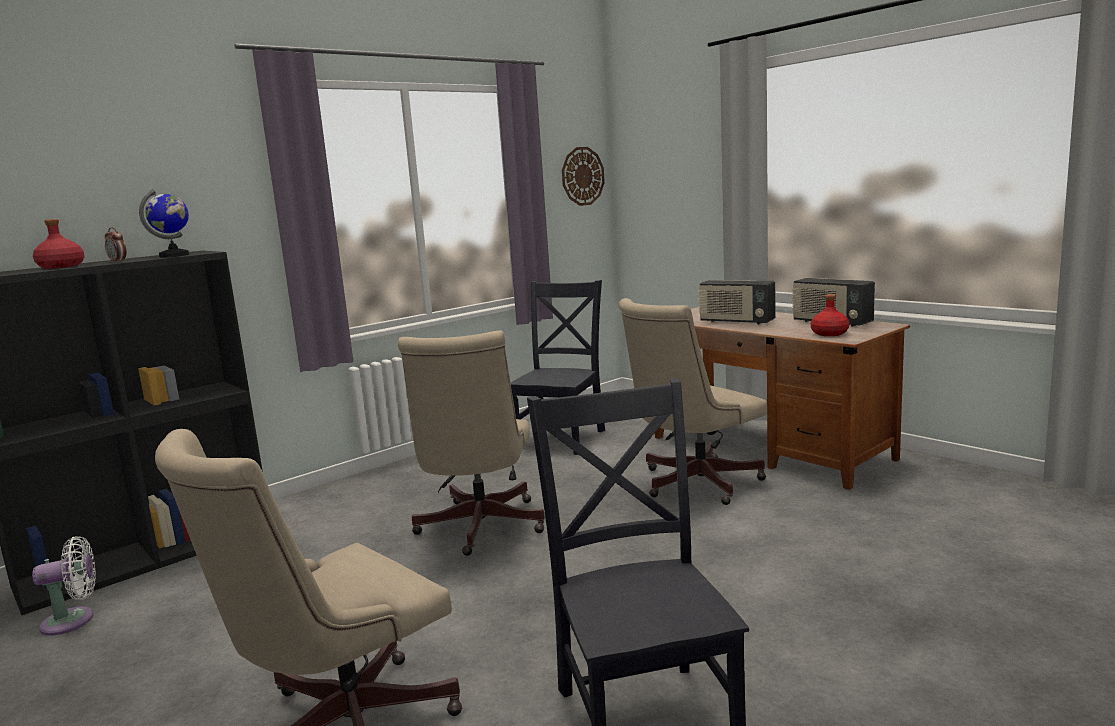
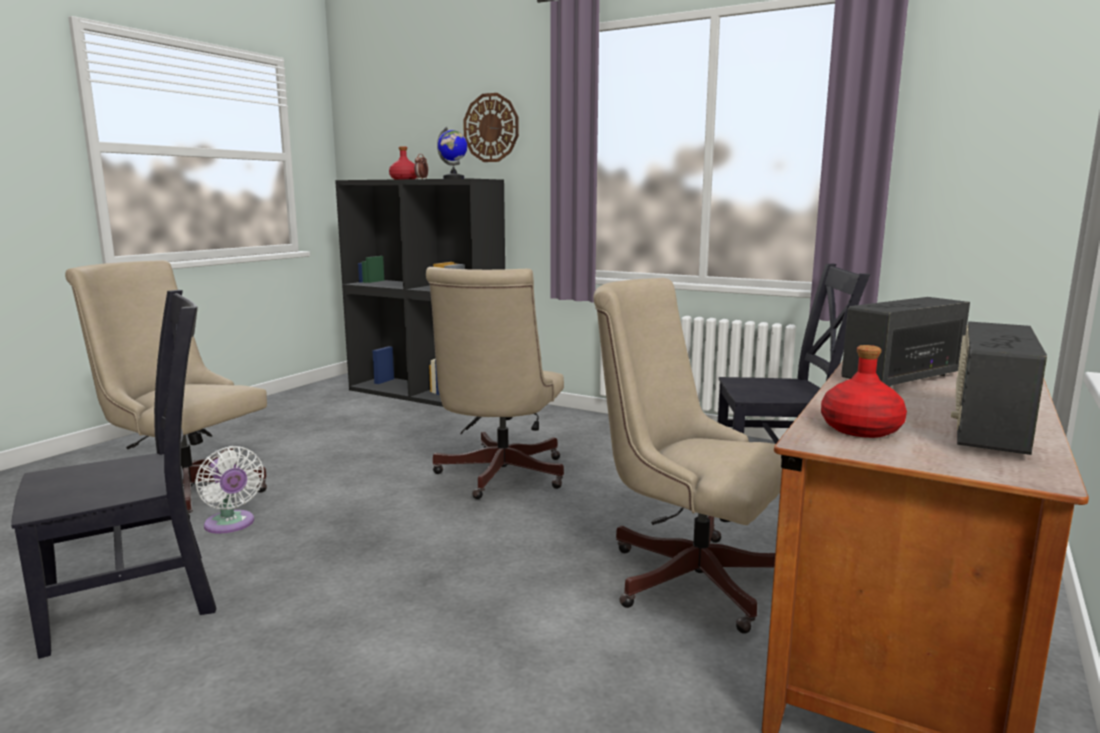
camera: 70 degrees right, 0 degrees up
white fan [32,536,96,636] -> white fan moved to [195,446,264,534]
beige office chair [398,330,545,556] -> beige office chair turned 60 degrees counterclockwise [426,267,564,499]
wall clock [562,147,605,206] -> wall clock moved to [463,93,519,162]
radio [698,280,775,325] -> radio turned 45 degrees clockwise [841,297,970,387]

